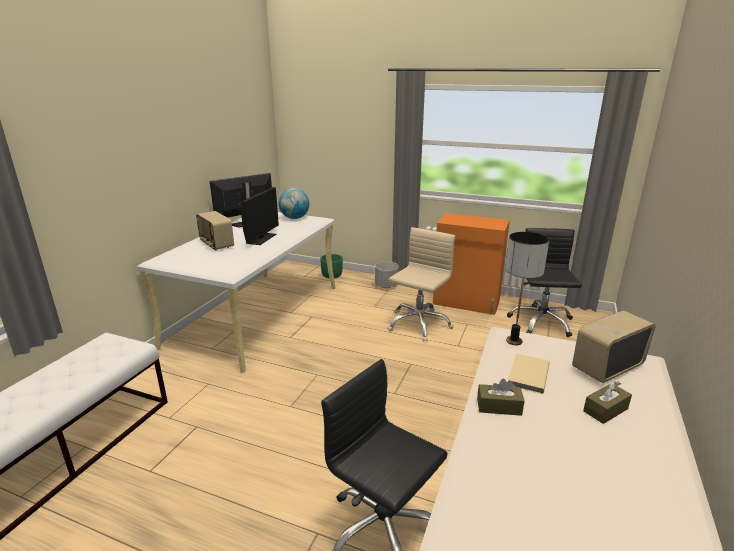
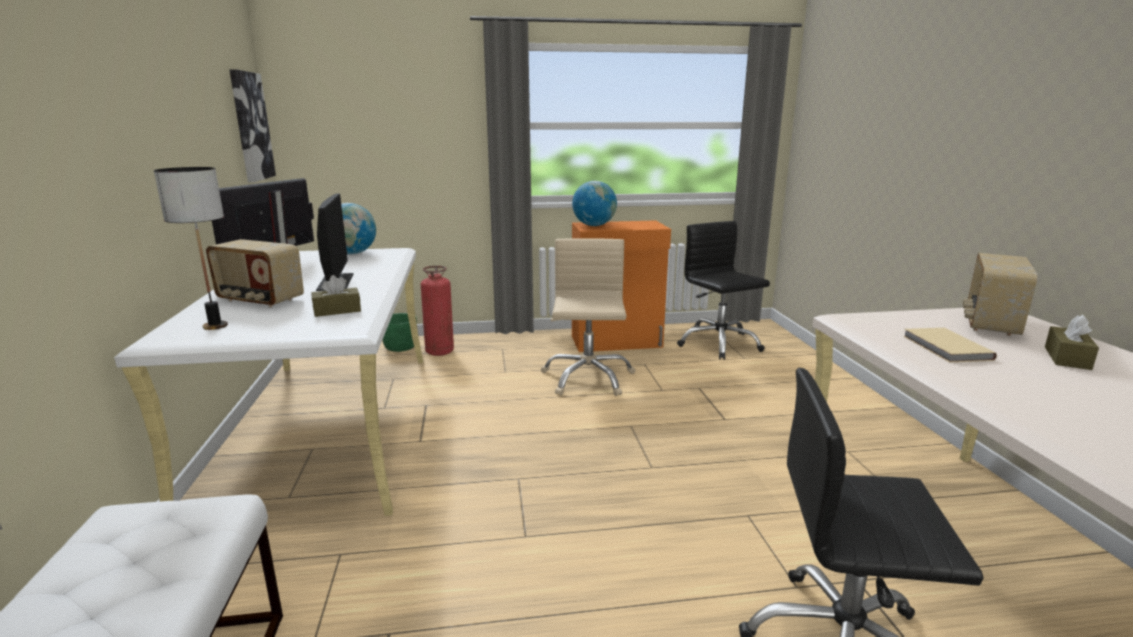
camera: 30 degrees left, 5 degrees down
grey planter [375,261,399,288] -> none
brown tissue box [477,378,524,416] -> brown tissue box moved to [311,275,361,317]
table lamp [505,232,549,345] -> table lamp moved to [154,167,228,330]
none -> picture [229,69,276,182]
none -> fire extinguisher [421,266,454,356]
none -> globe [572,181,617,226]

